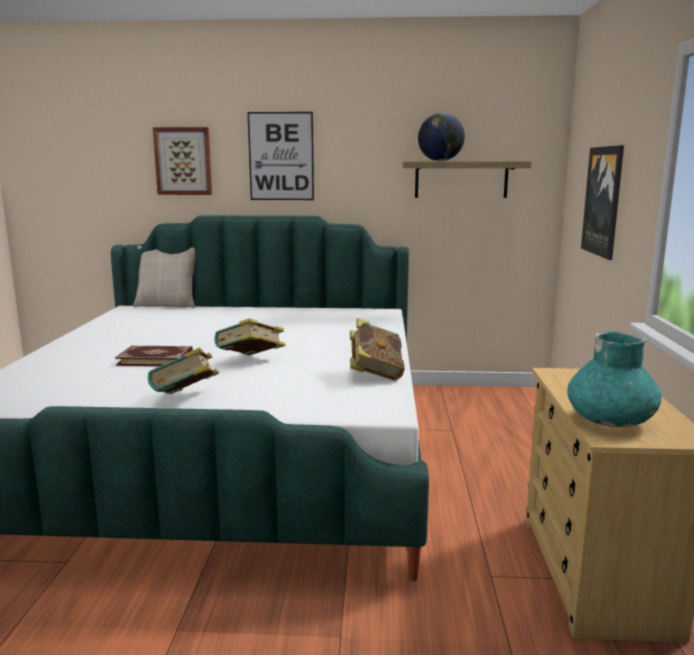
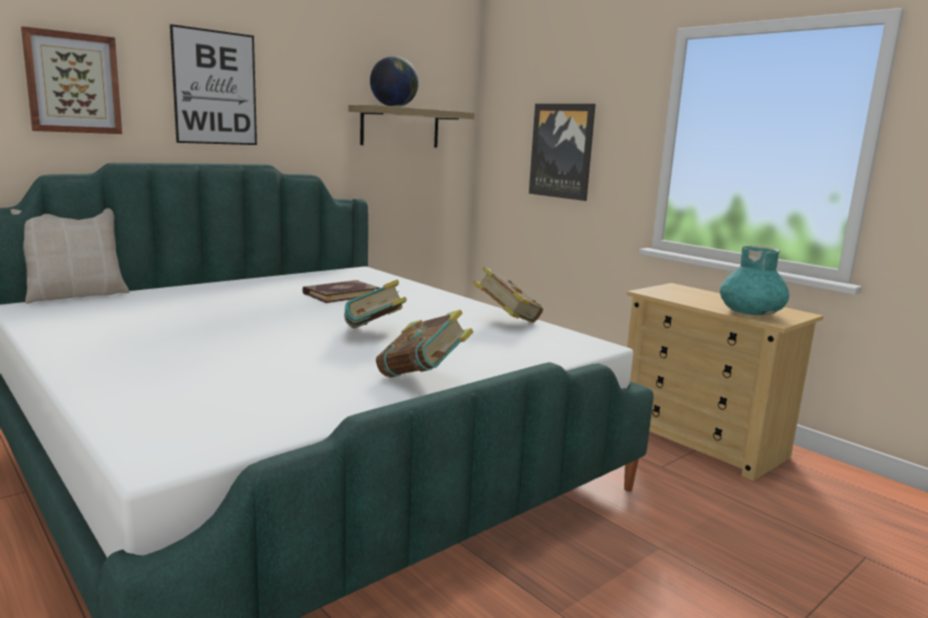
camera: 45 degrees left, 0 degrees up
book [115,346,193,366] -> book moved to [302,280,380,303]

